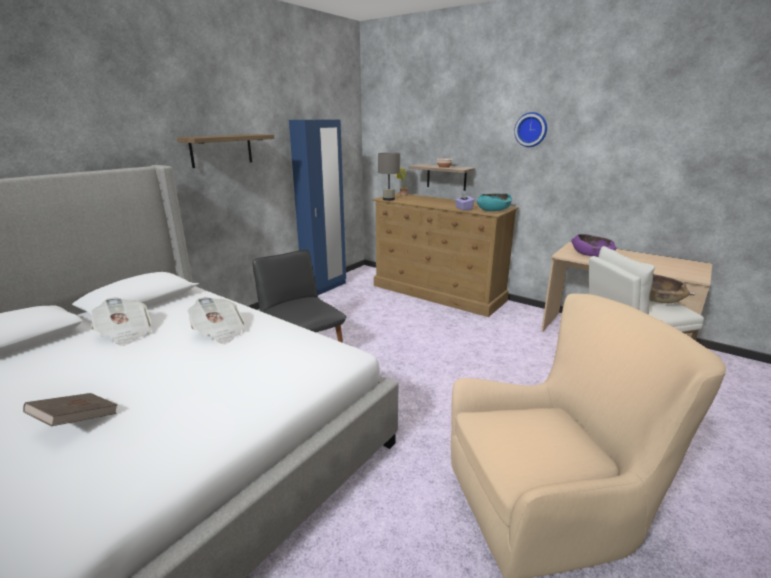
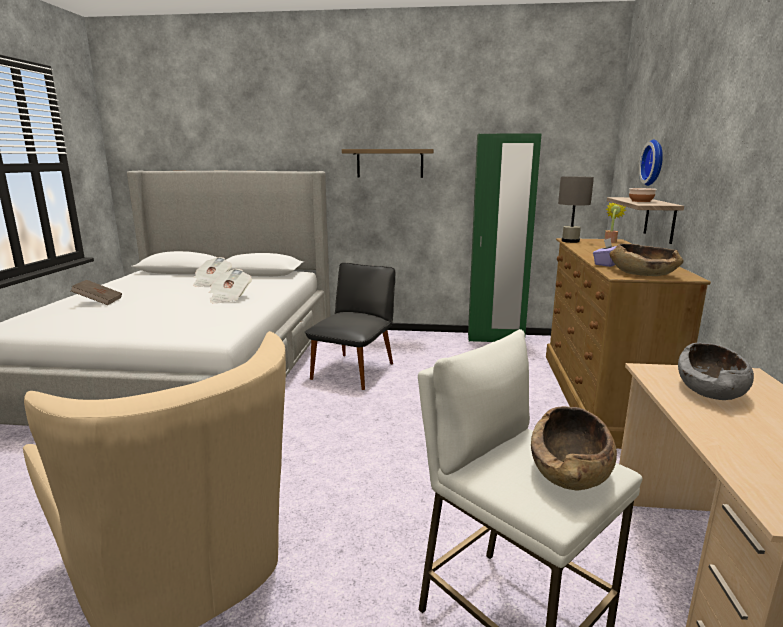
camera: 60 degrees right, 5 degrees down
blue wardrobe [289,119,346,295] -> green wardrobe [468,133,542,342]
turquoise bowl [477,193,512,211] -> brown bowl [610,244,684,276]
wall clock [514,112,547,147] -> wall clock moved to [639,139,663,186]
purple bowl [571,234,616,257] -> grey bowl [678,343,754,400]

